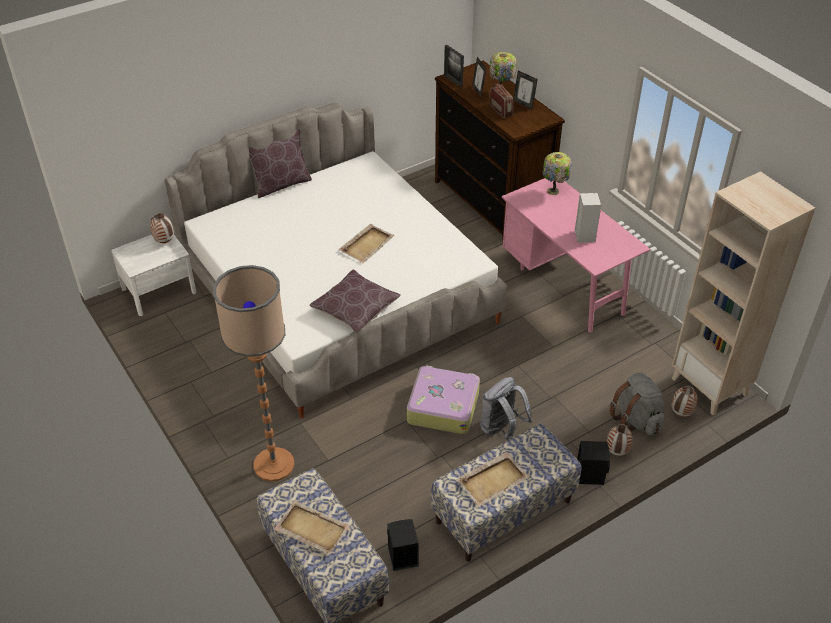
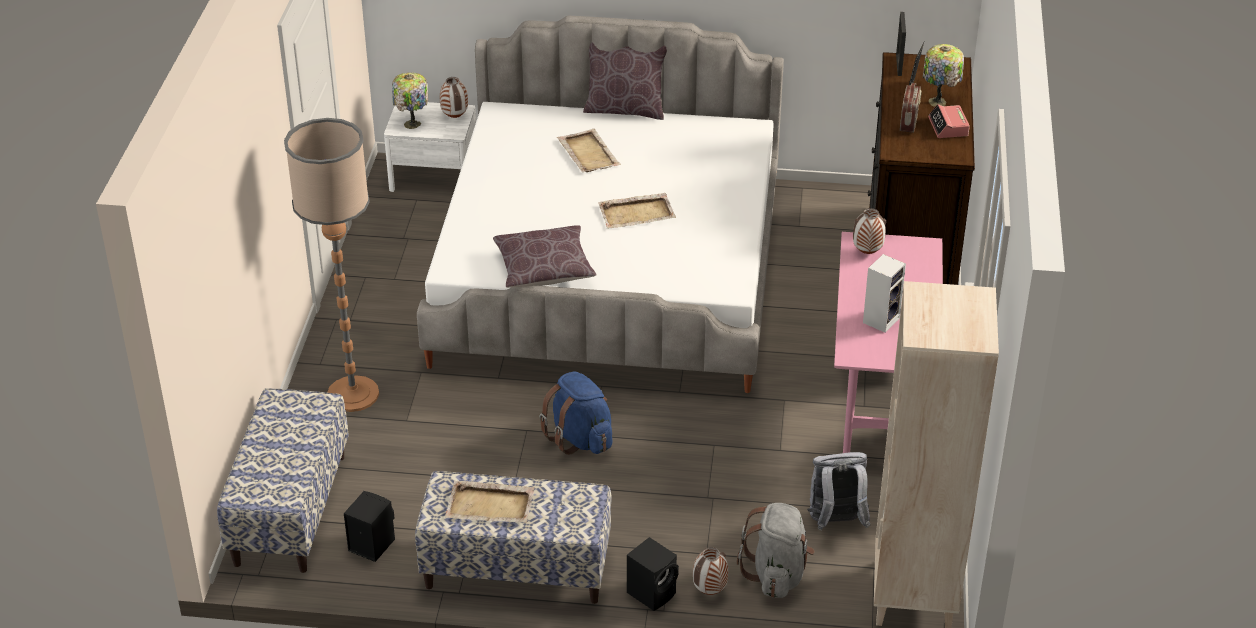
camera: 40 degrees right, 5 degrees down
beige tray [274,500,351,555] -> beige tray moved to [557,129,621,172]
suitcase [407,365,480,434] -> blue backpack [539,372,613,455]
grey backpack [480,377,533,440] -> grey backpack moved to [807,452,870,531]
picture frame [513,71,538,109] -> alarm clock [928,104,970,138]
table lamp [542,152,572,195] -> table lamp moved to [392,73,428,129]
vase [672,386,698,417] -> vase moved to [853,208,886,254]

